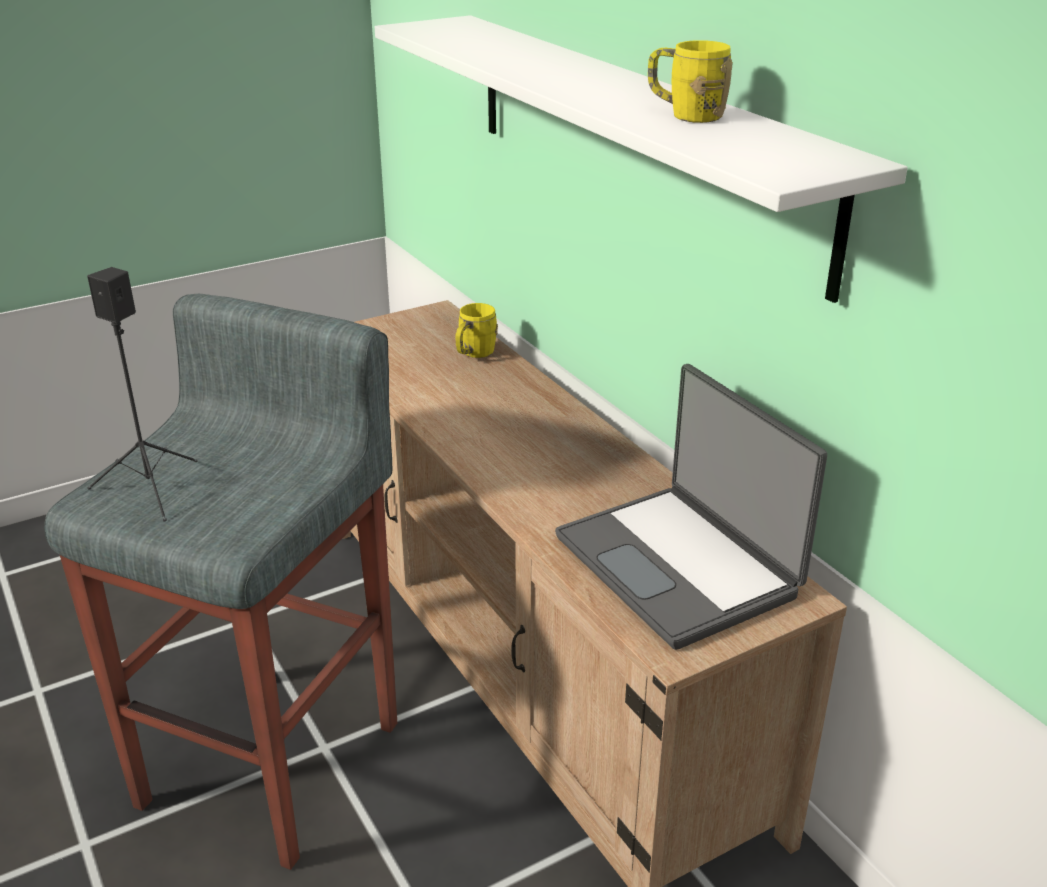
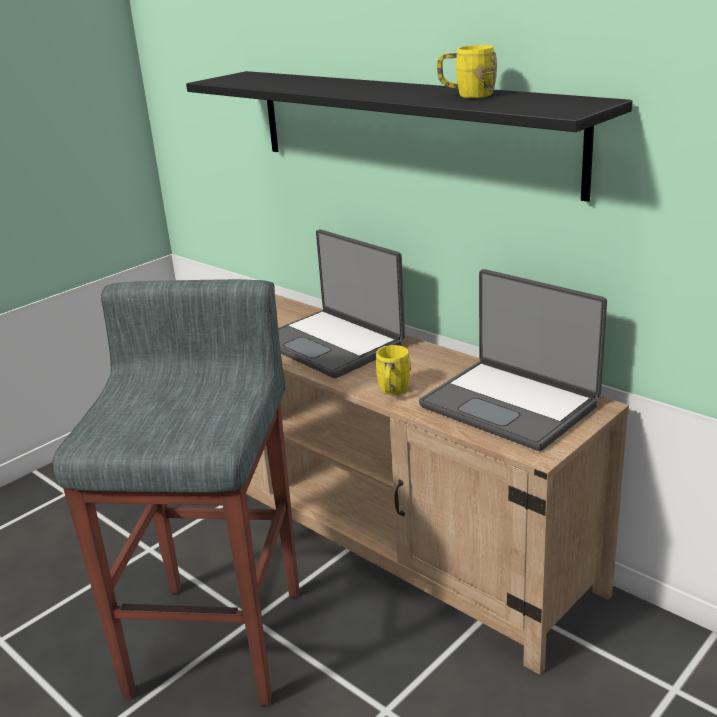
camera: 15 degrees left, 5 degrees down
black speaker [87,267,198,522] -> none
white shelf [375,15,908,303] -> black shelf [186,71,632,202]
yellow mug [456,303,498,358] -> yellow mug moved to [376,345,411,395]
none -> laptop [278,229,405,378]

